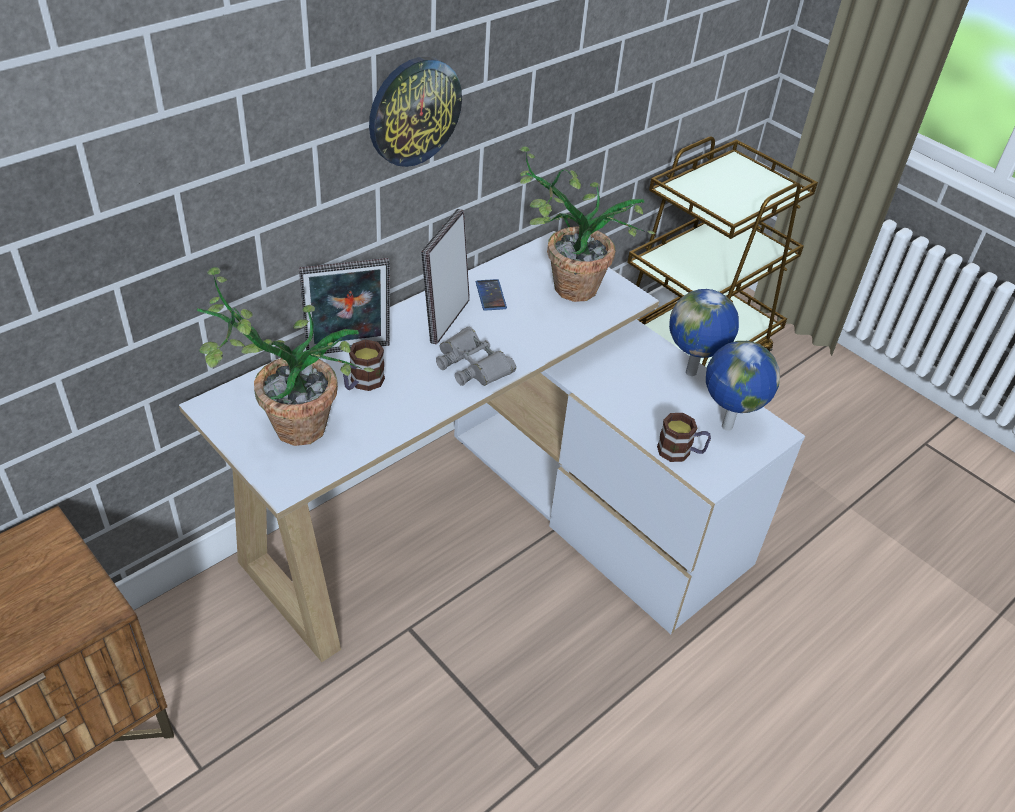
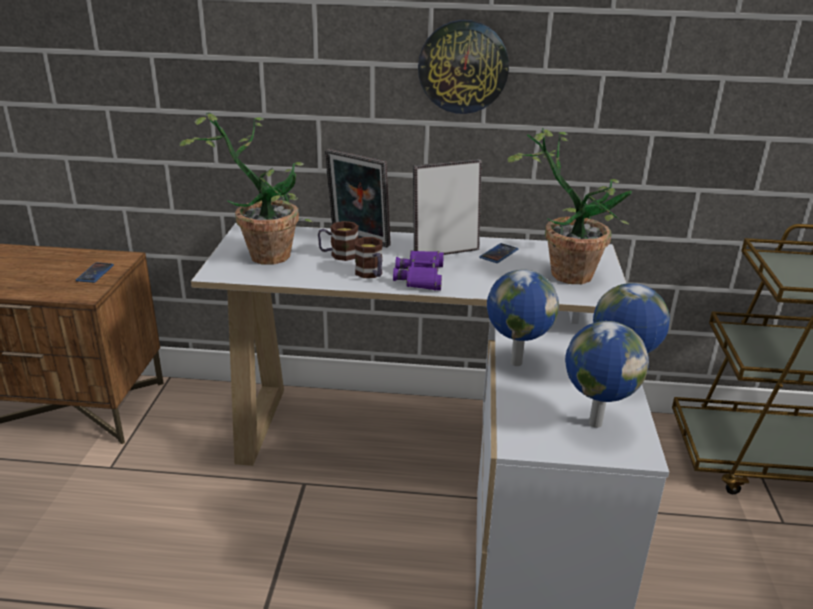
camera: 50 degrees right, 15 degrees down
grey binoculars [436,327,516,386] -> purple binoculars [393,250,444,291]
mug [657,413,711,462] -> mug moved to [355,237,383,278]
none -> phone [76,262,114,283]
none -> globe [487,269,559,366]

